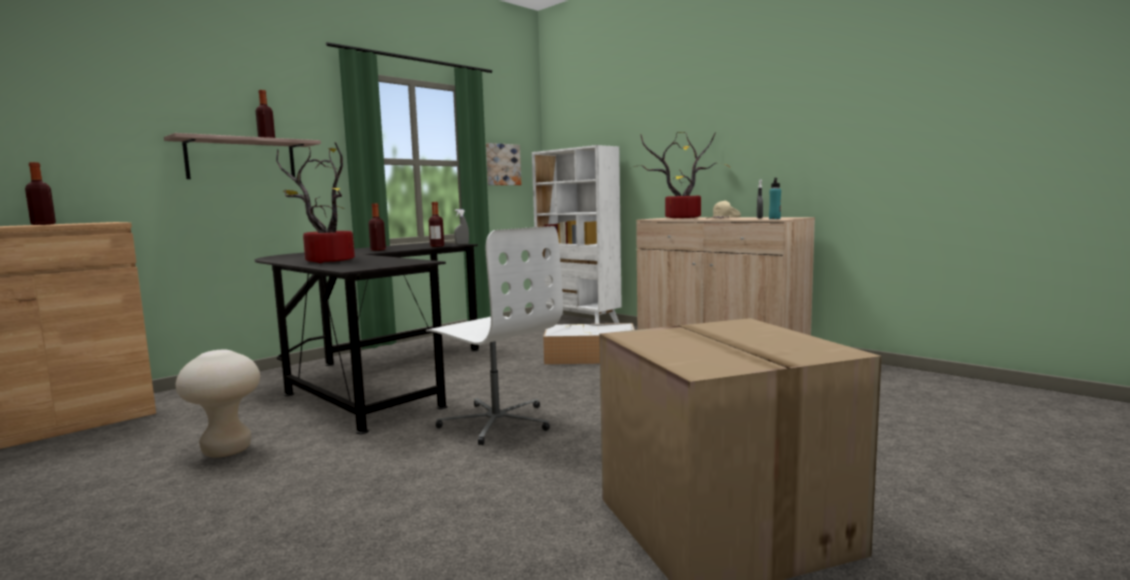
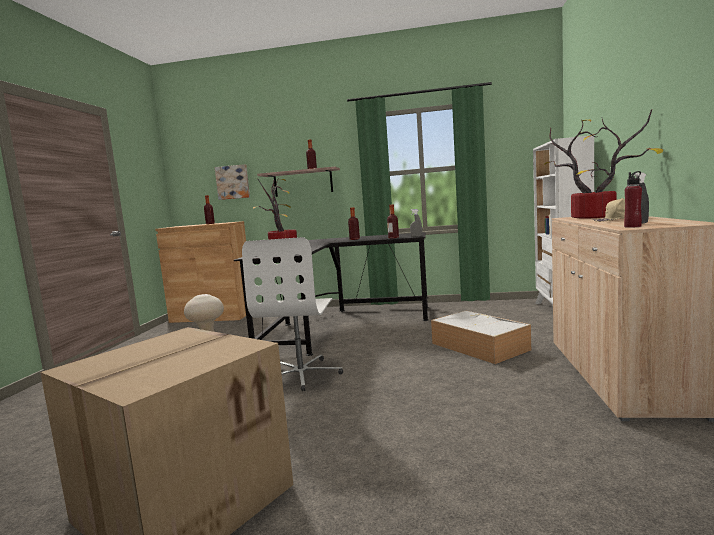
camera: 55 degrees right, 0 degrees up
picture [486,143,521,185] -> picture moved to [215,164,250,200]
turquoise bottle [769,178,781,219] -> red bottle [624,171,642,228]

